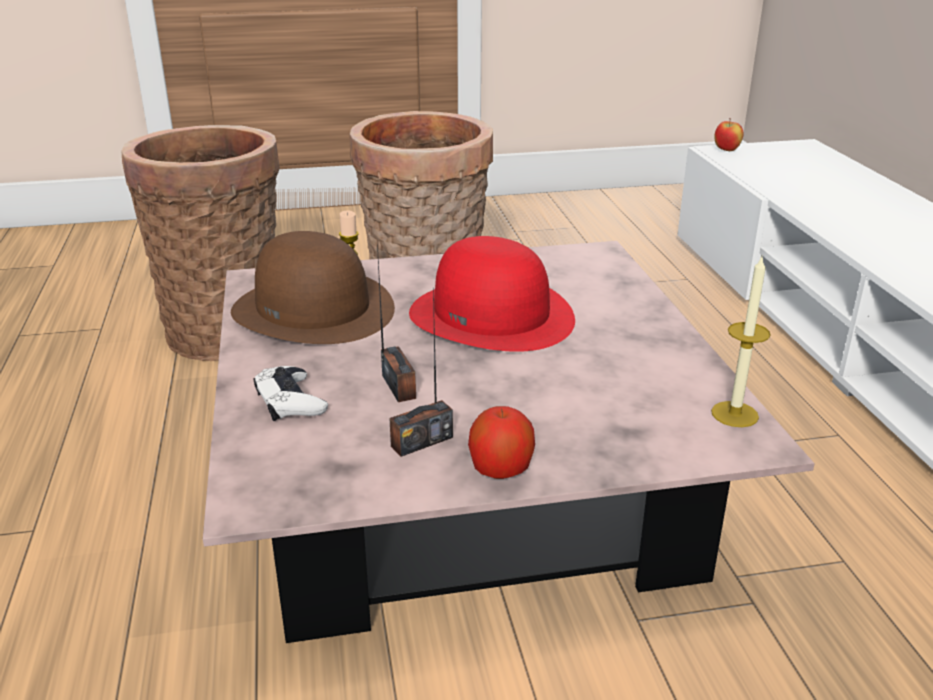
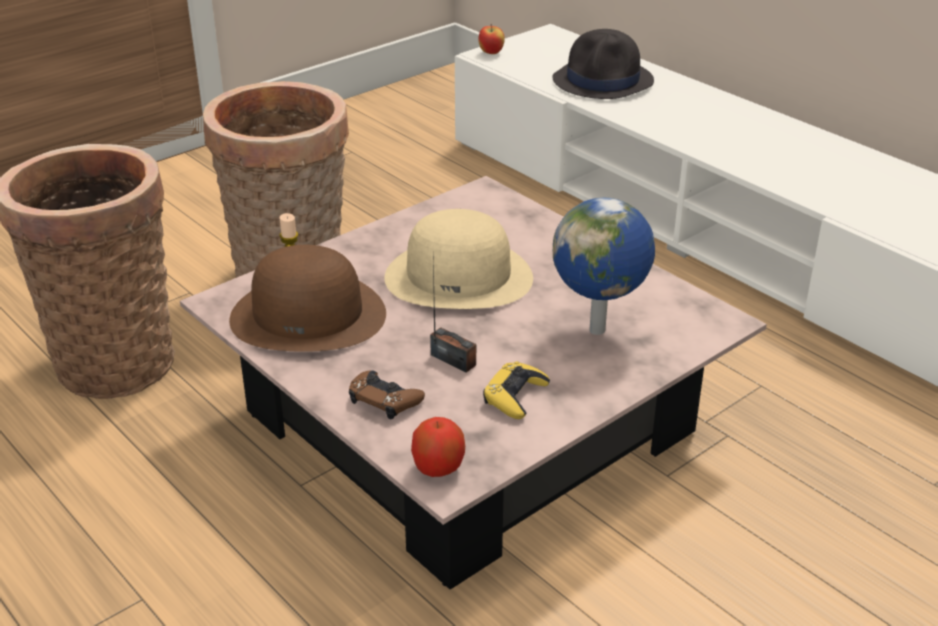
camera: 30 degrees left, 5 degrees up
white game controller [253,366,328,421] -> brown game controller [349,370,425,419]
radio [389,286,453,457] -> yellow game controller [483,362,550,419]
red hat [409,236,575,352] -> beige hat [384,209,533,309]
apple [468,406,535,479] -> apple moved to [411,417,465,477]
candle [711,257,771,427] -> none
none -> black hat [553,29,654,99]
none -> globe [553,198,655,335]

